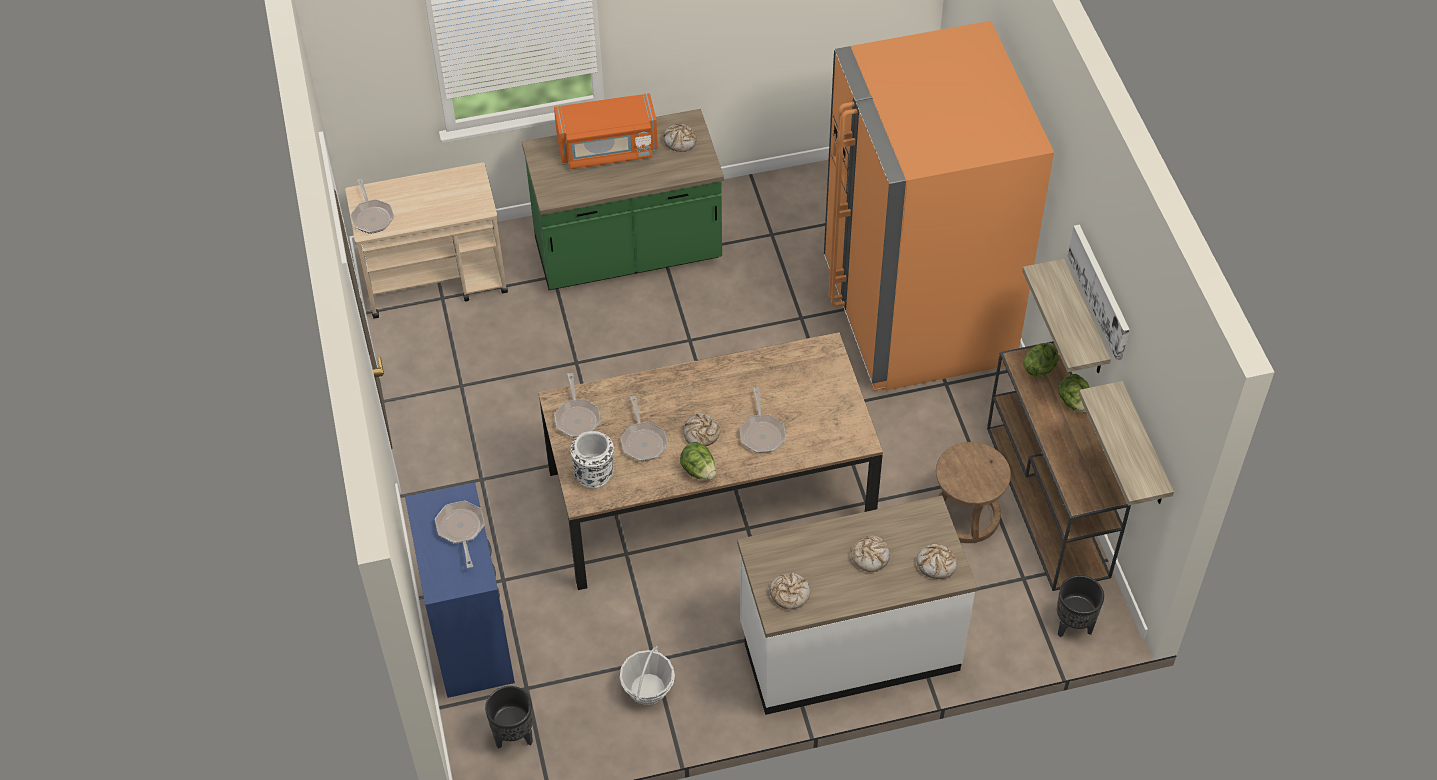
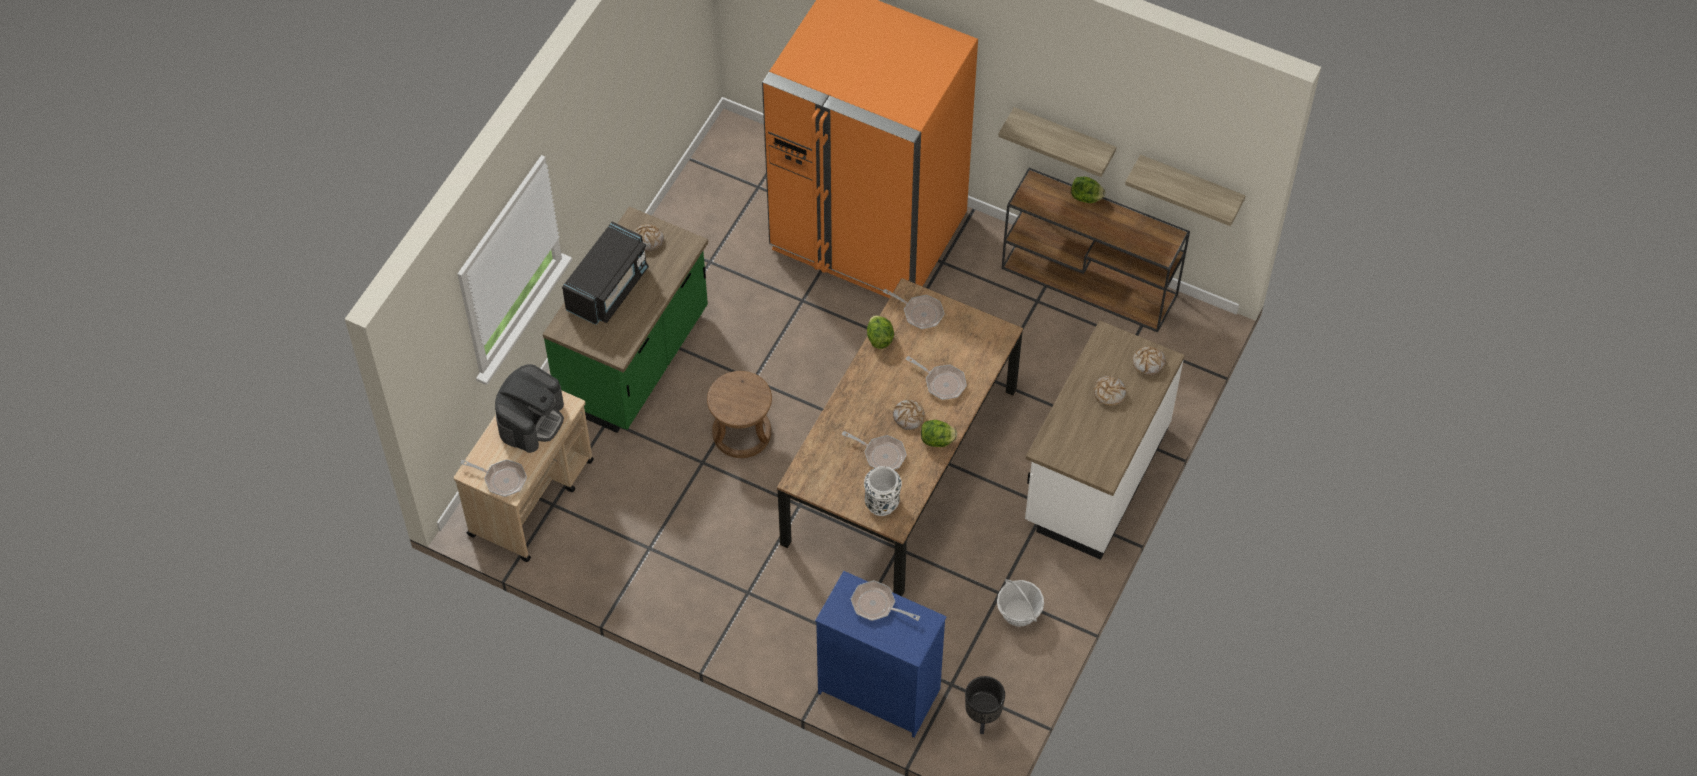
camera: 50 degrees left, 5 degrees up
orange microwave [554,93,658,169] -> black microwave [562,222,649,325]
frying pan [554,373,601,438] -> frying pan moved to [883,289,945,329]
bread [769,572,810,609] -> none
brown stool [936,442,1011,543] -> brown stool moved to [707,371,772,458]
lettuce [1023,343,1059,377] -> lettuce moved to [867,315,894,349]
black planter [1057,575,1104,637] -> none
picture [1068,225,1130,360] -> none
none -> coffee machine [495,364,564,453]

